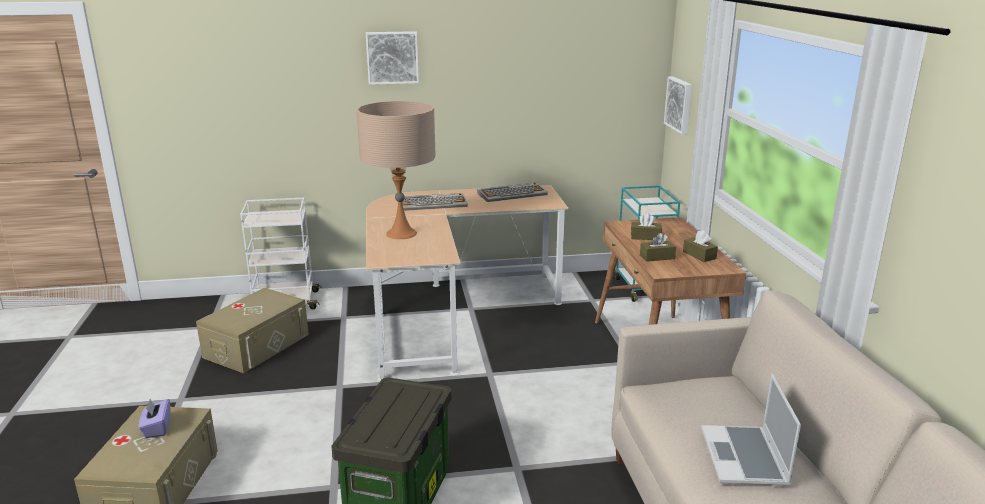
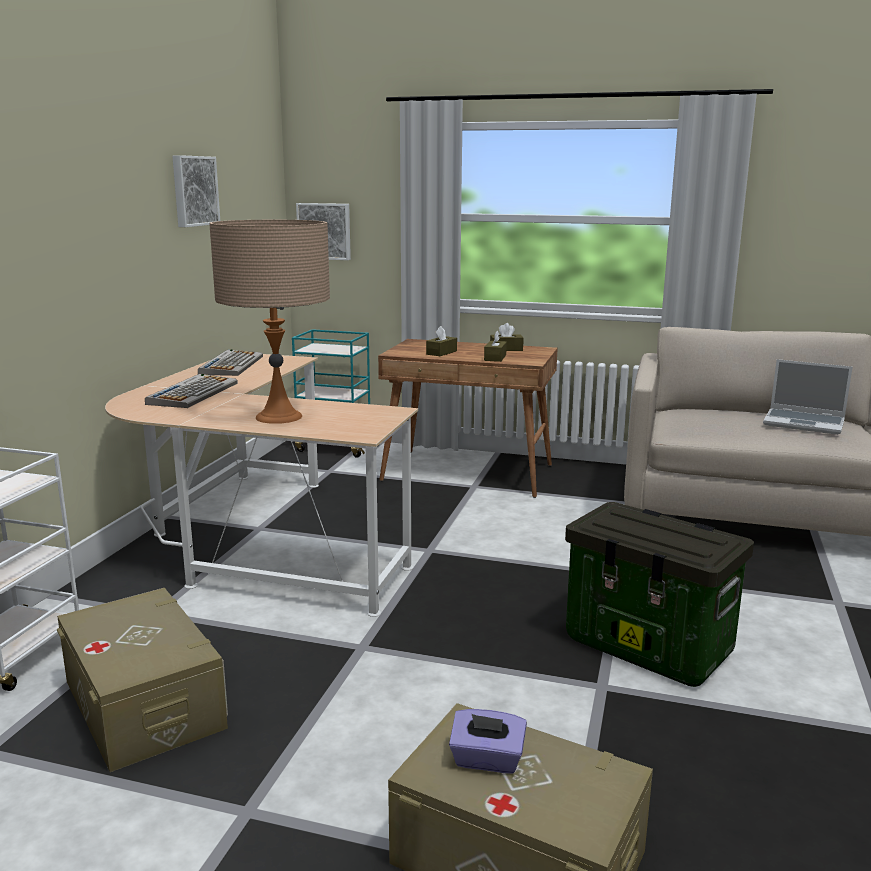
camera: 65 degrees left, 5 degrees down
picture [366,31,419,85] -> picture moved to [172,155,220,227]

